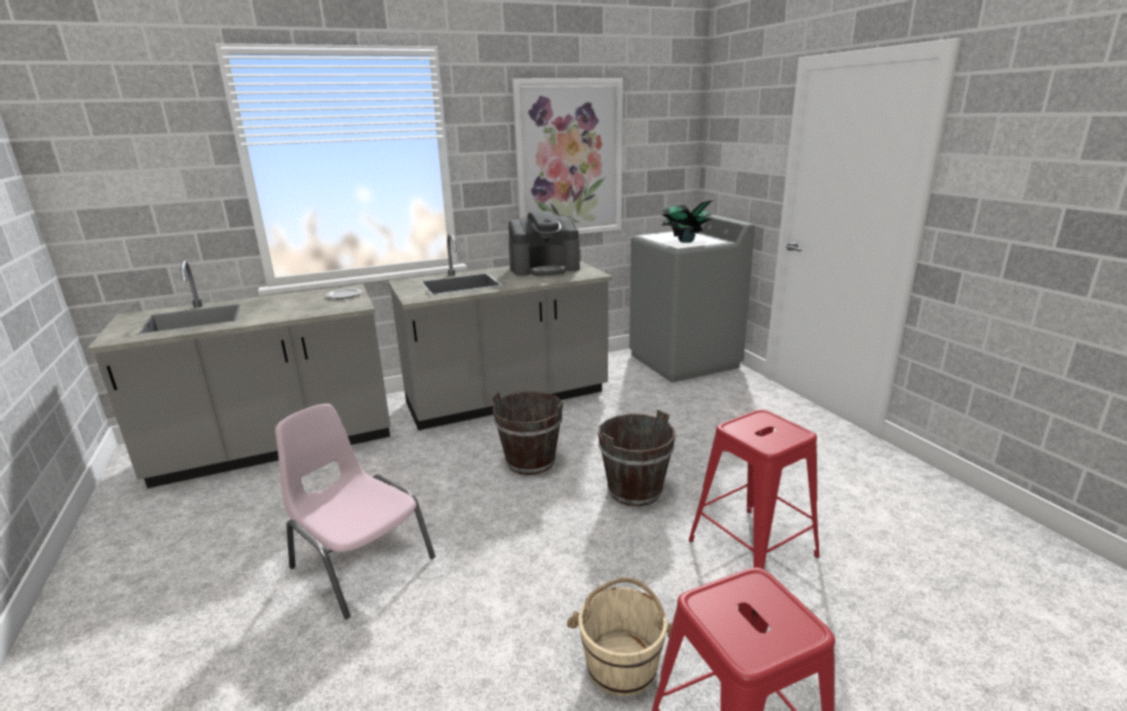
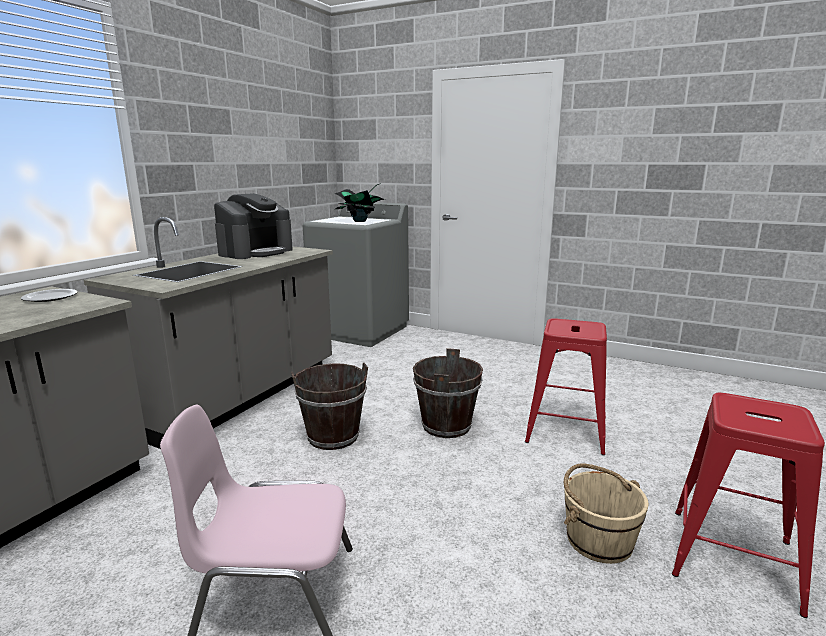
camera: 40 degrees left, 5 degrees down
picture [512,78,623,234] -> none

